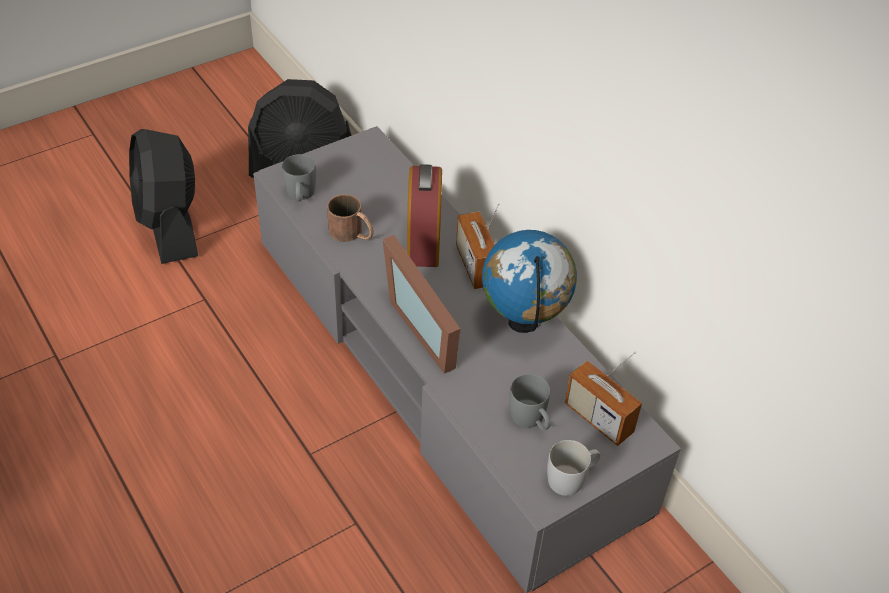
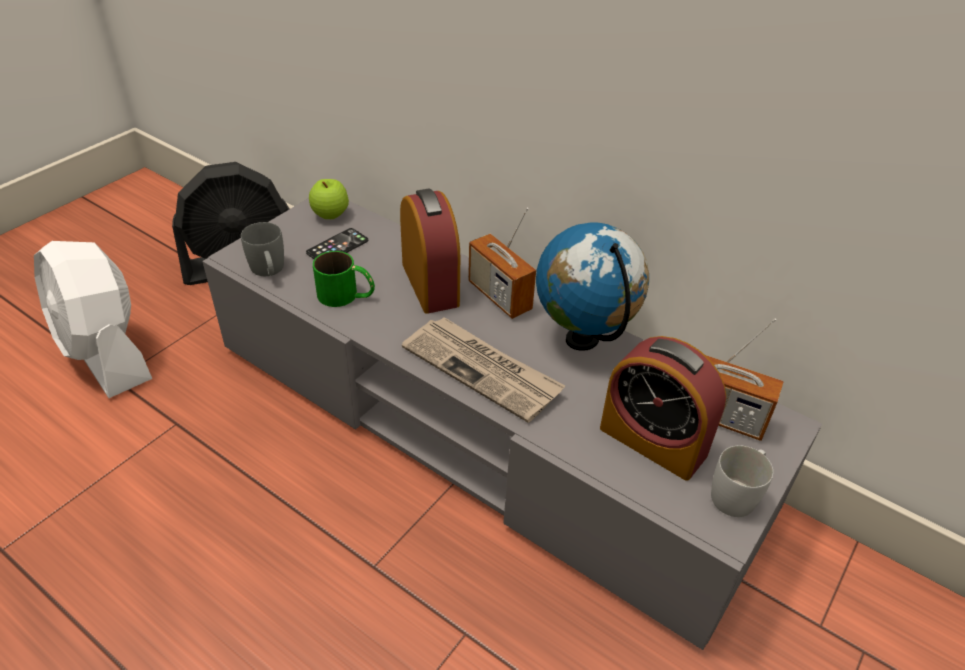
camera: 20 degrees left, 5 degrees down
black fan [129,129,198,264] -> white fan [34,241,152,398]
brown mug [327,194,374,242] -> green mug [313,251,375,307]
picture frame [382,235,460,374] -> newspaper [402,317,565,423]
grey mug [509,374,550,431] -> alarm clock [600,336,726,481]
none -> phone [306,228,368,259]
none -> apple [309,179,349,219]

